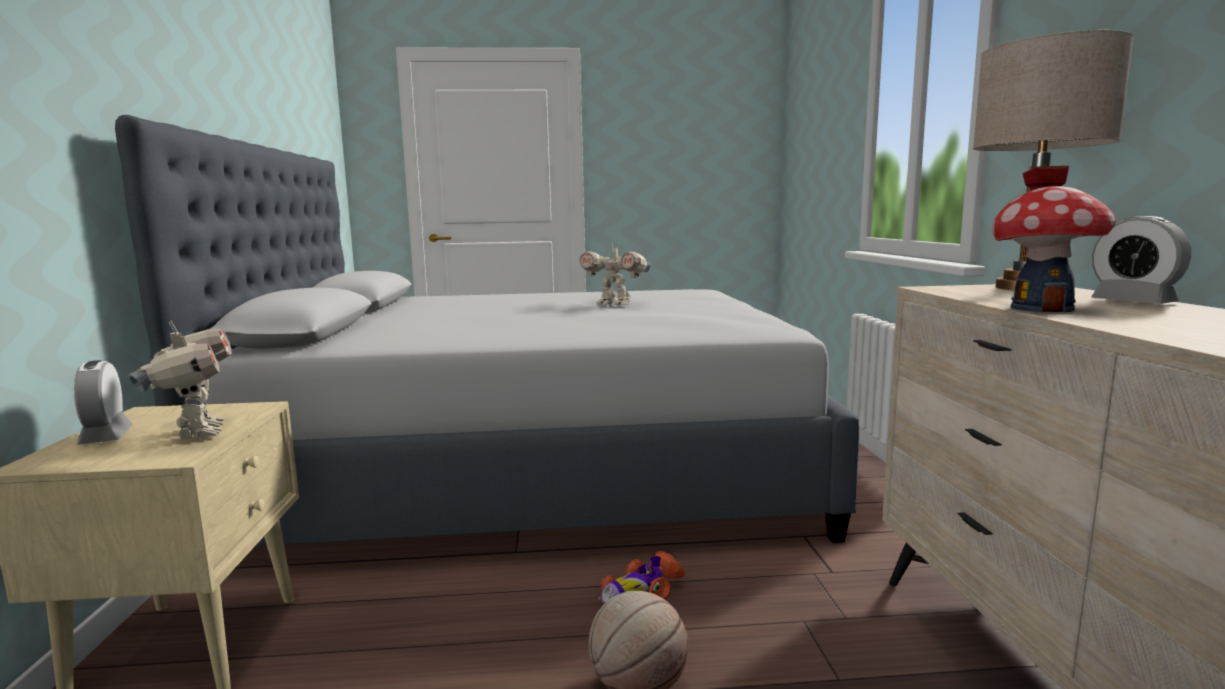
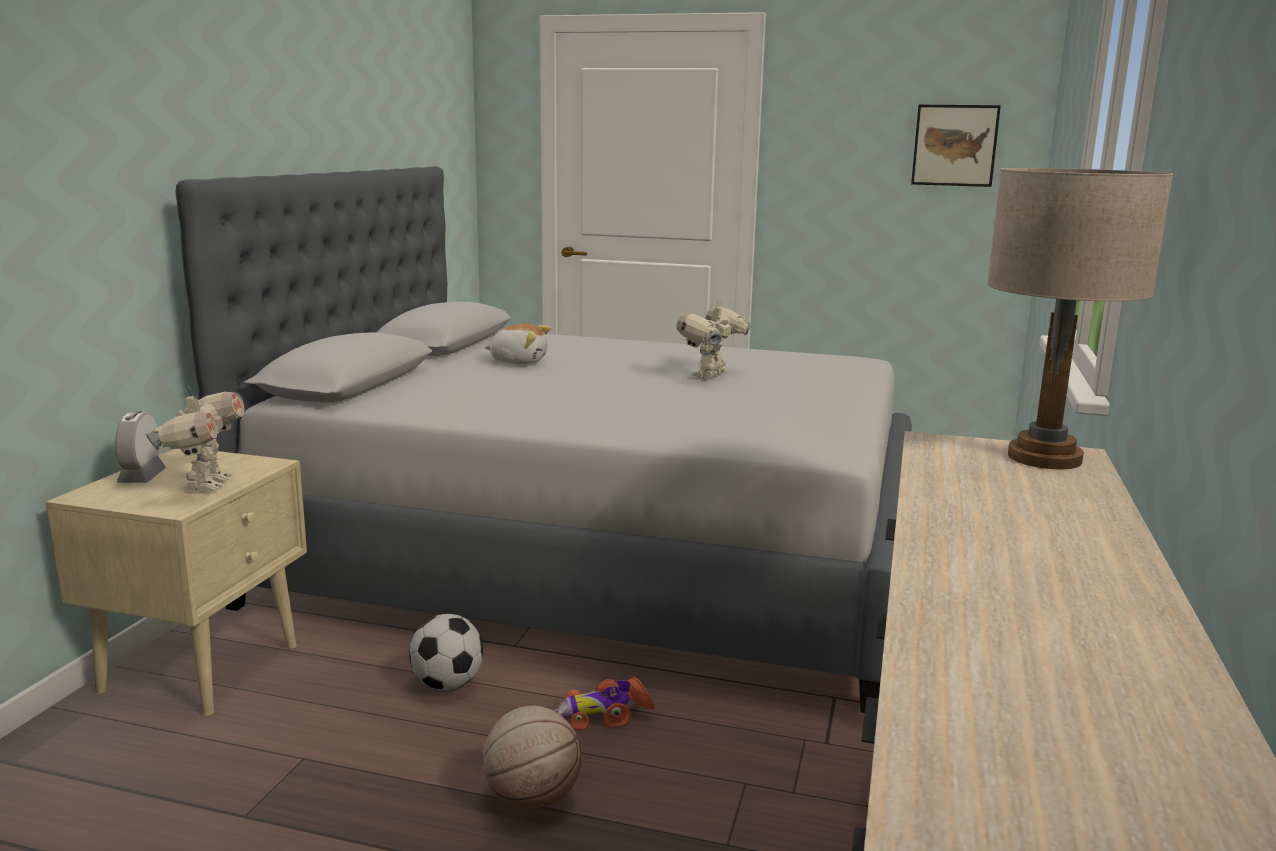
camera: 20 degrees right, 5 degrees up
toy robot [579,241,650,305] -> toy robot turned 75 degrees clockwise [677,301,751,378]
toy house [992,166,1116,312] -> none
alarm clock [1091,216,1191,304] -> none
none -> football [409,614,483,690]
none -> plush toy [485,323,551,364]
none -> picture [911,105,1001,187]

